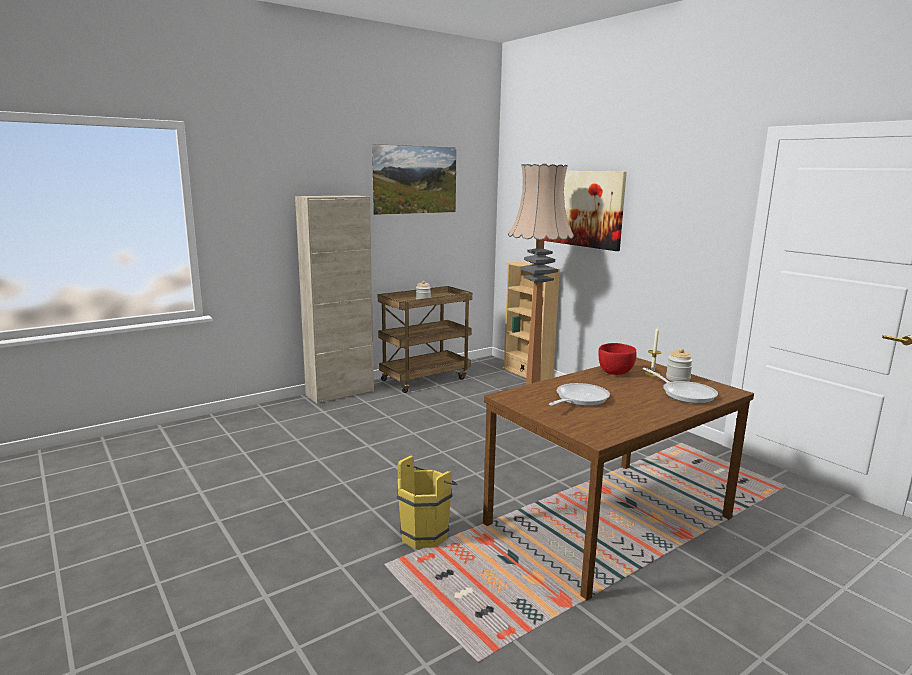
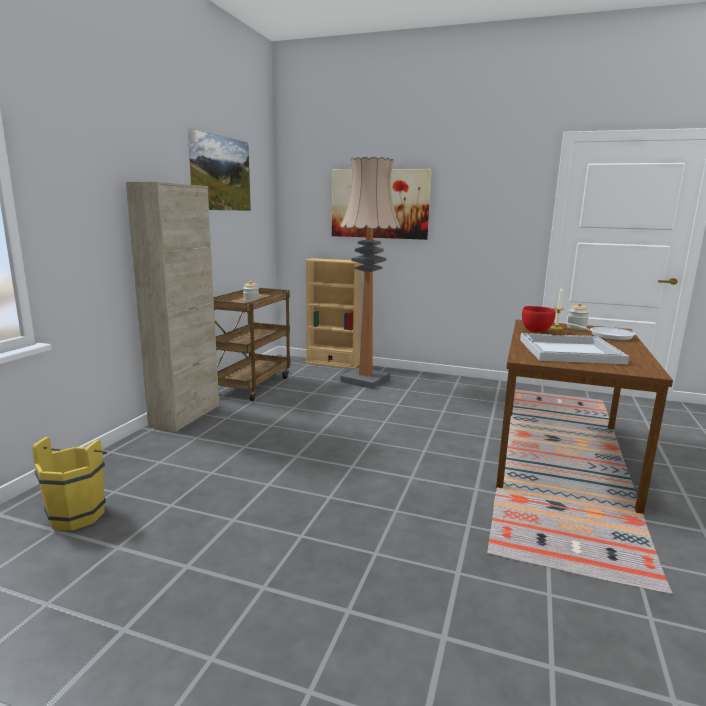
camera: 35 degrees left, 0 degrees up
yellow bucket [397,455,458,549] -> yellow bucket moved to [32,437,107,531]
frying pan [549,383,610,406] -> white tray [520,333,629,364]

